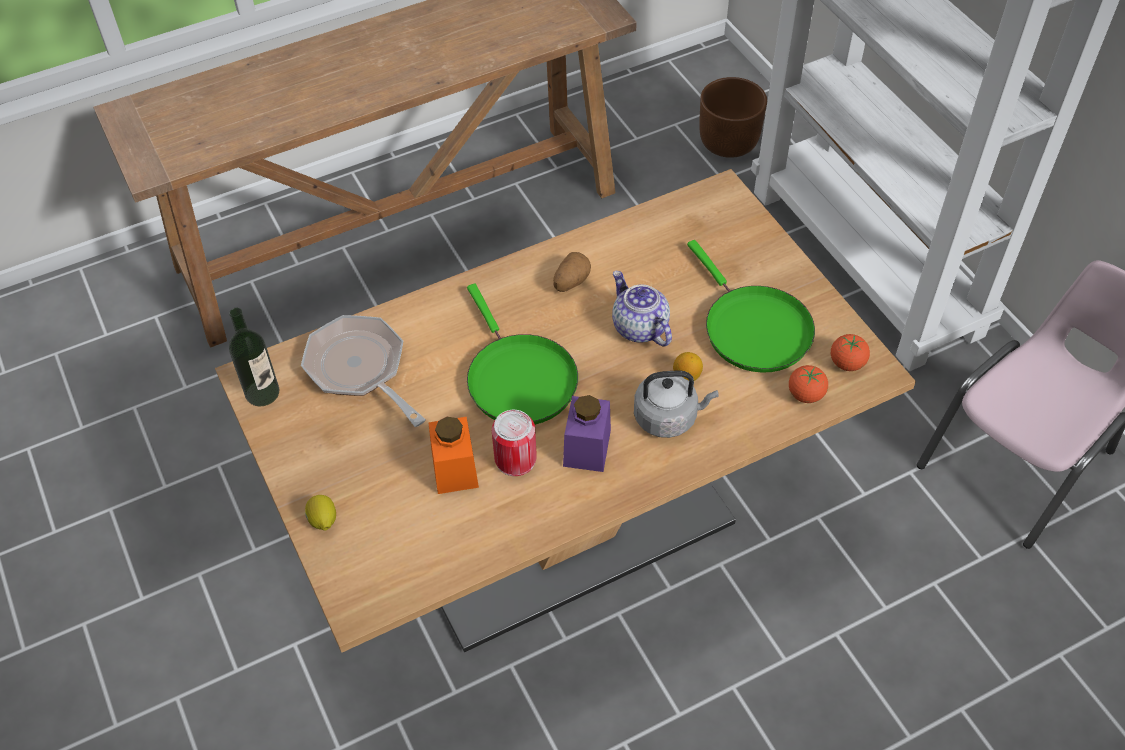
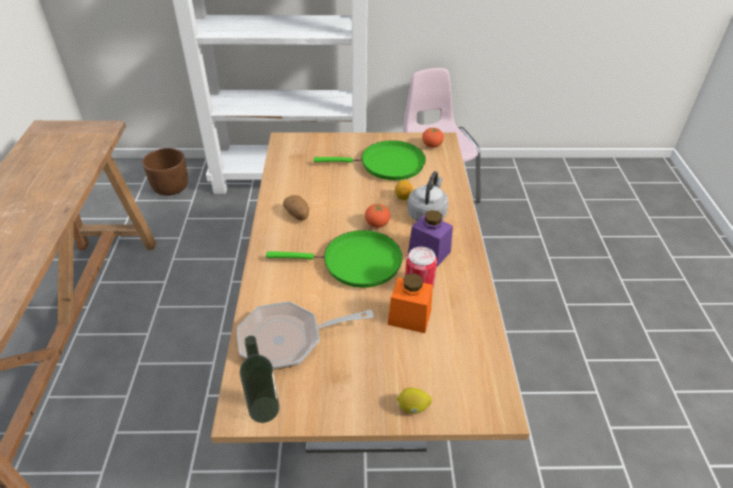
camera: 65 degrees left, 10 degrees down
teapot [612,271,672,347] -> none
tomato [789,365,828,403] -> tomato moved to [365,204,390,228]

